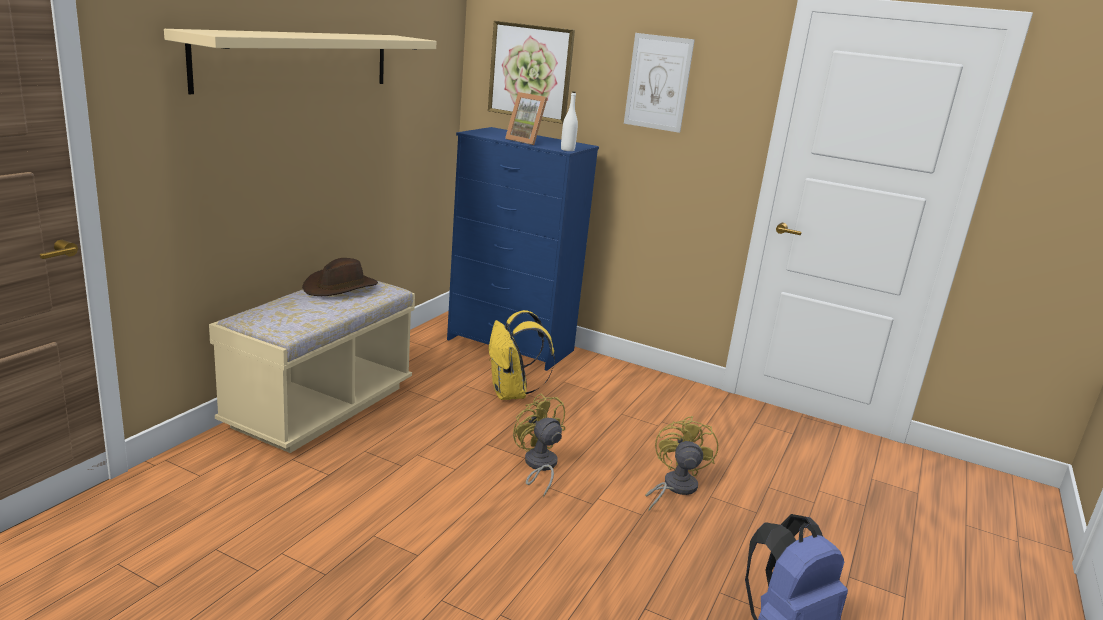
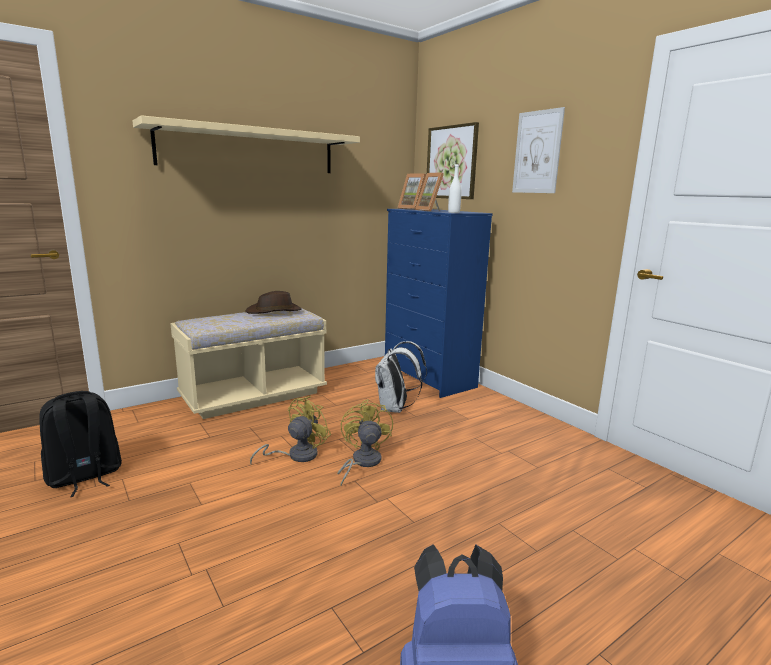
camera: 30 degrees right, 5 degrees down
yellow backpack [488,310,555,400] -> white backpack [375,341,427,413]
yellow fan [645,416,718,511] -> yellow fan moved to [250,396,331,464]
none -> black backpack [40,391,122,497]
none -> picture frame [398,173,426,210]

